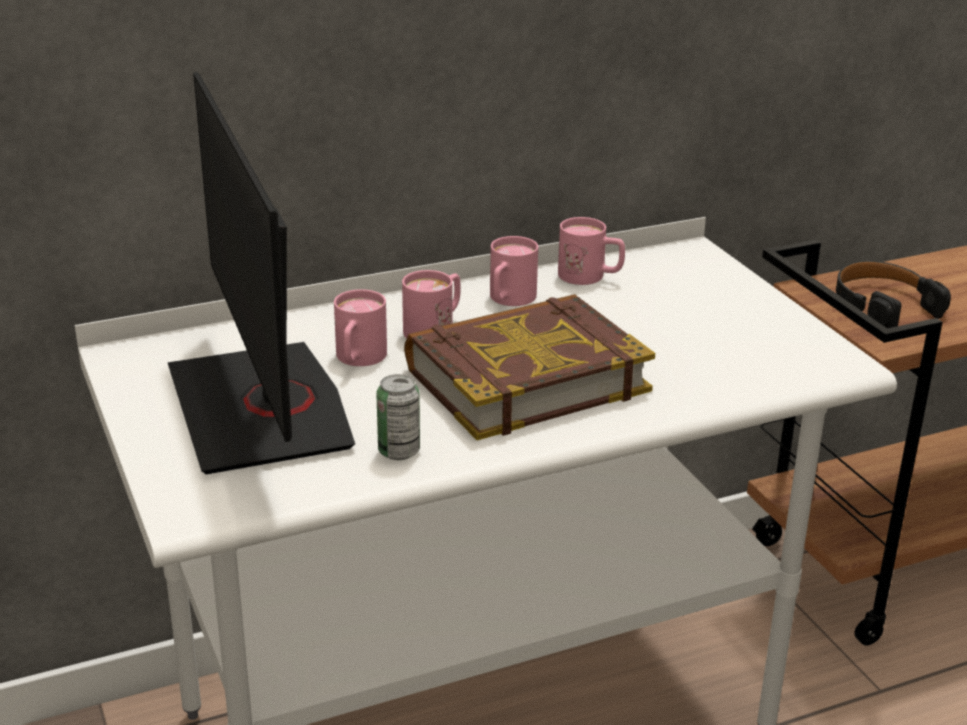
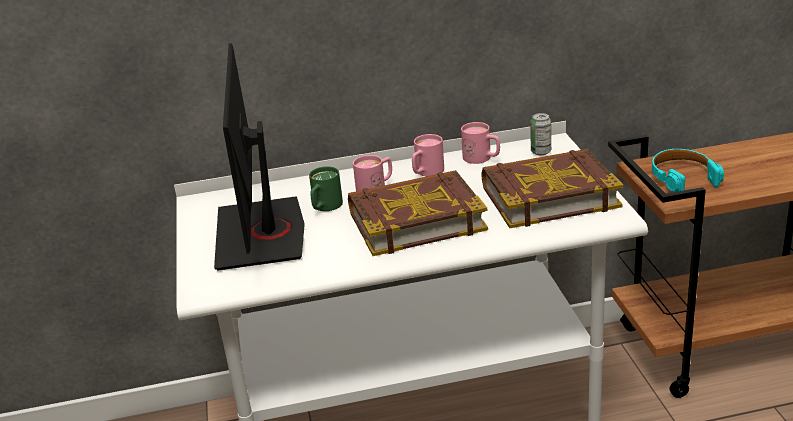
camera: 15 degrees right, 0 degrees up
pink mug [334,289,387,366] -> green mug [309,166,343,211]
can [376,374,420,460] -> can moved to [530,113,551,155]
black headphones [836,261,951,328] -> turquoise headphones [652,149,724,192]
none -> book [481,149,623,228]

